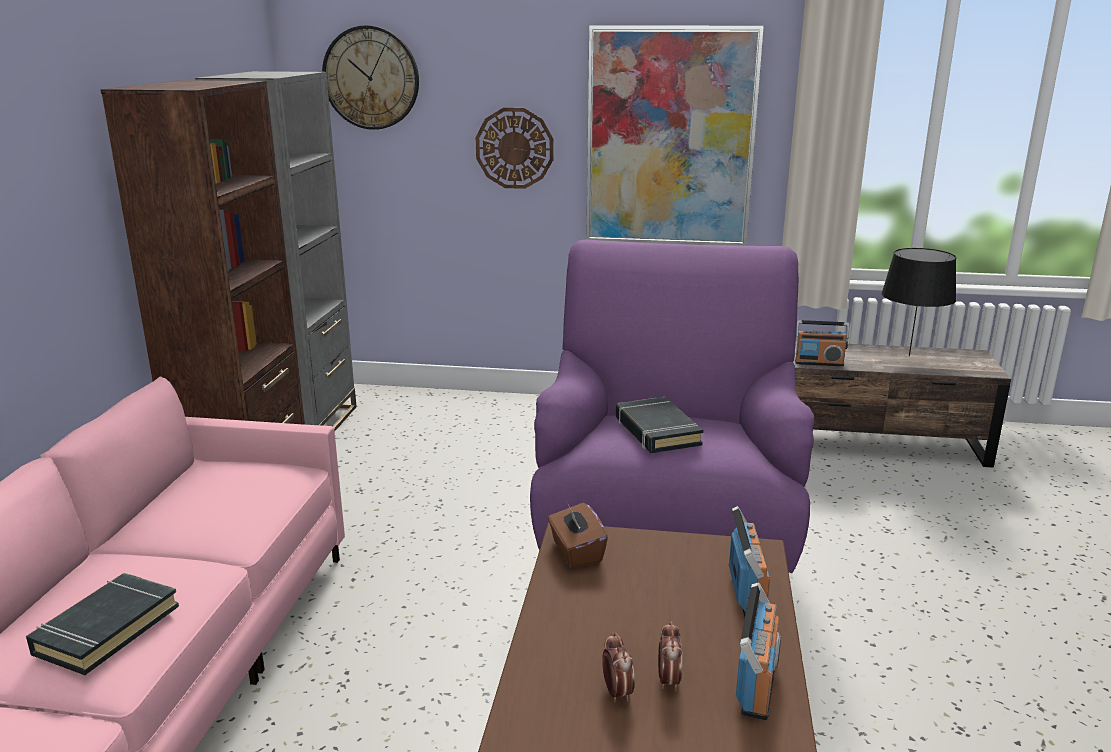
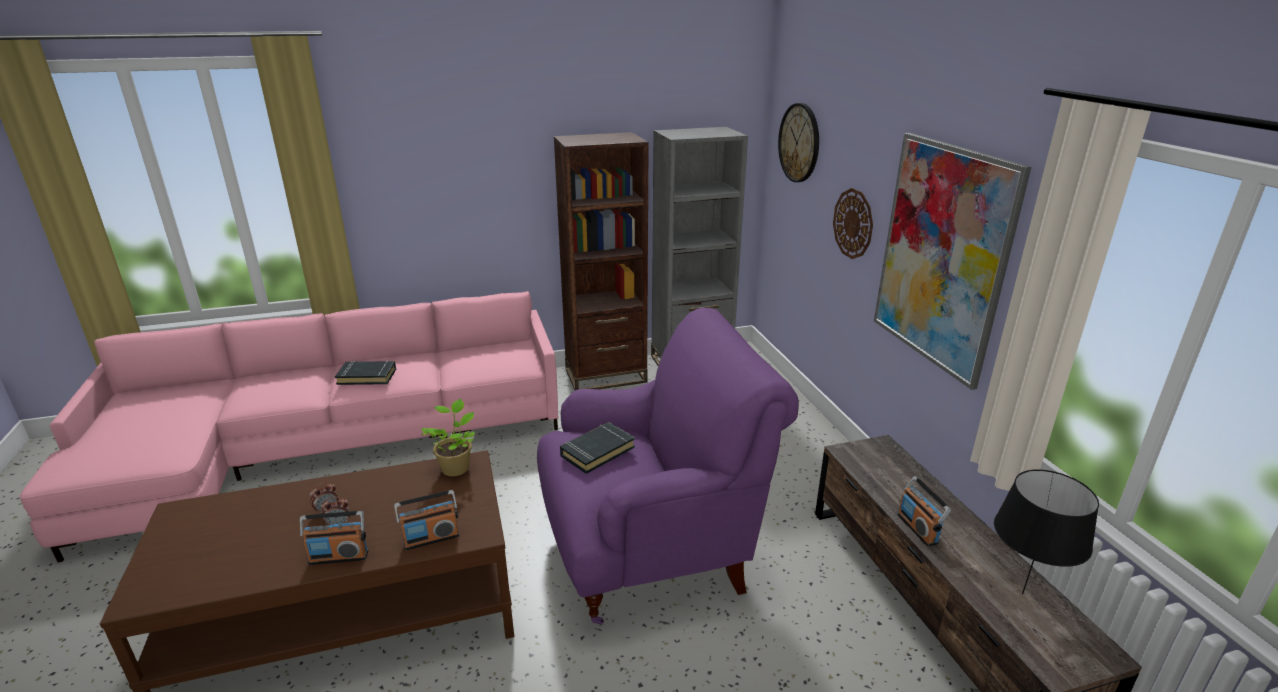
camera: 65 degrees right, 5 degrees up
brown tissue box [548,503,608,568] -> potted plant [421,399,475,476]

